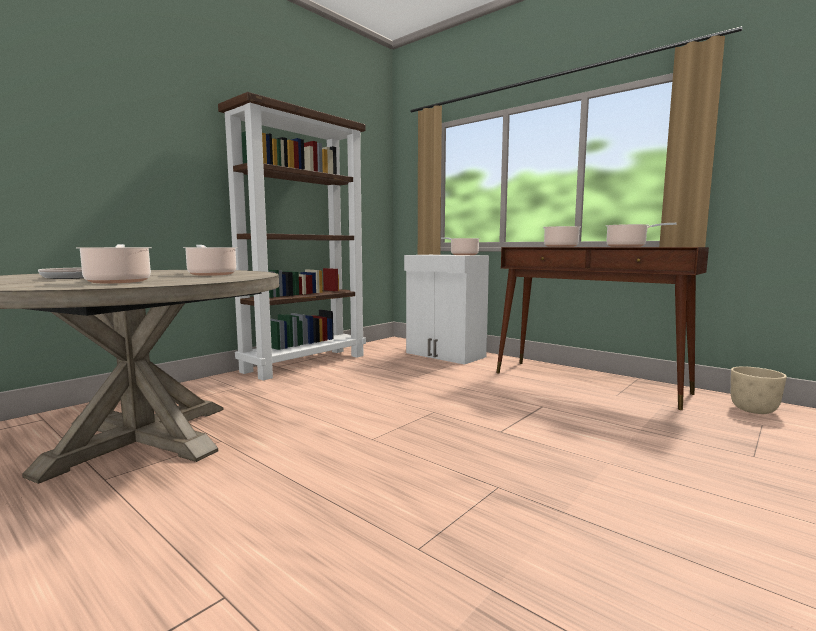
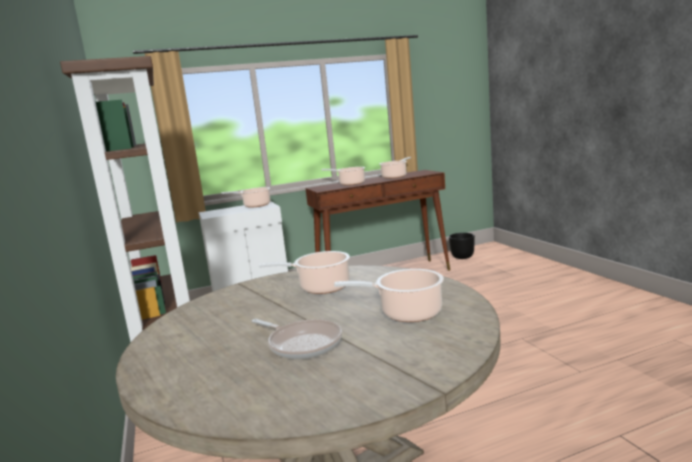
camera: 60 degrees left, 5 degrees up
beige planter [731,366,787,414] -> black planter [449,233,475,259]

